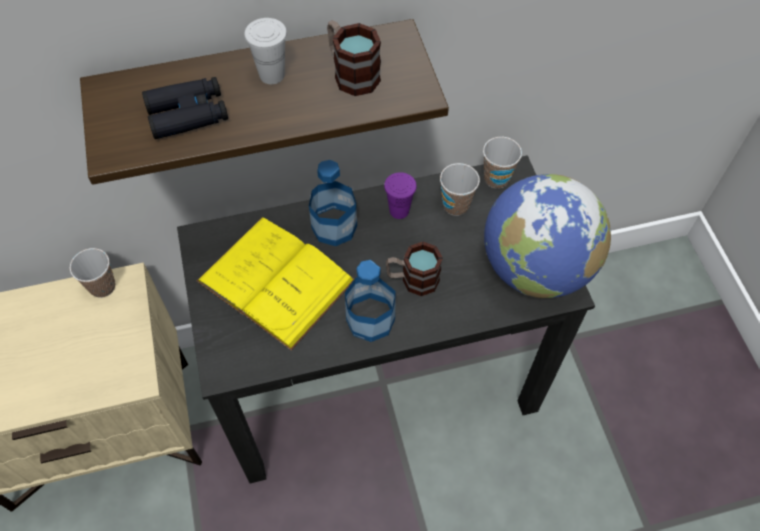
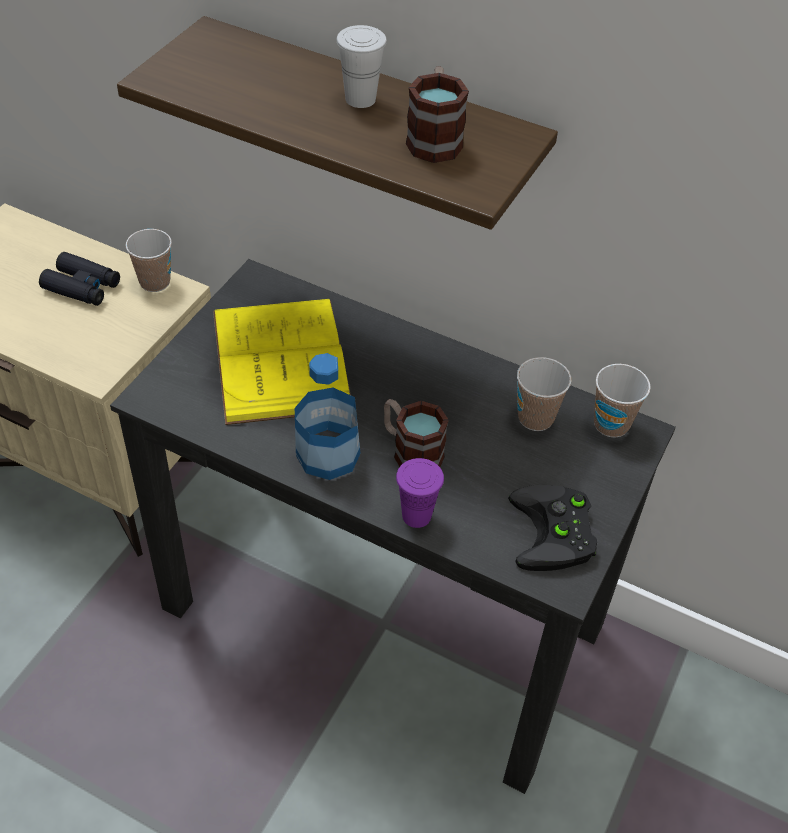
camera: 40 degrees right, 10 degrees down
black binoculars [142,77,228,139] -> black binoculars moved to [39,252,120,306]
bottle [309,160,357,246] -> none
purple cup [384,172,417,219] -> purple cup moved to [396,458,444,528]
globe [484,174,611,298] -> black game controller [508,485,597,571]

